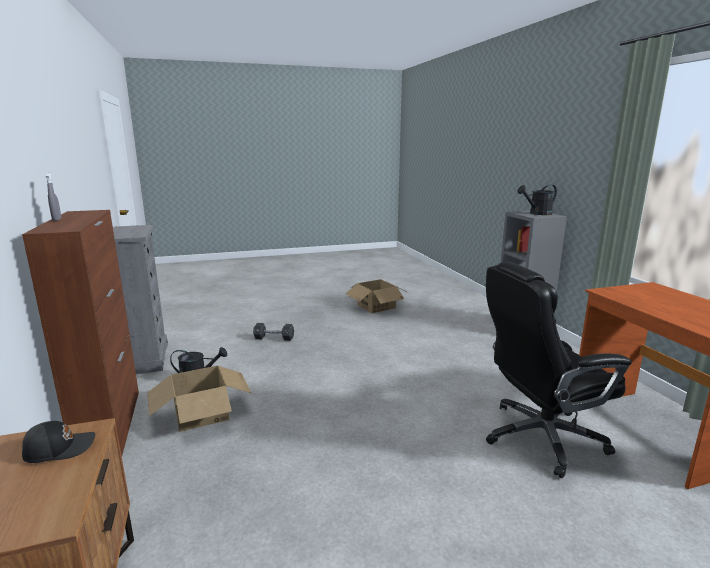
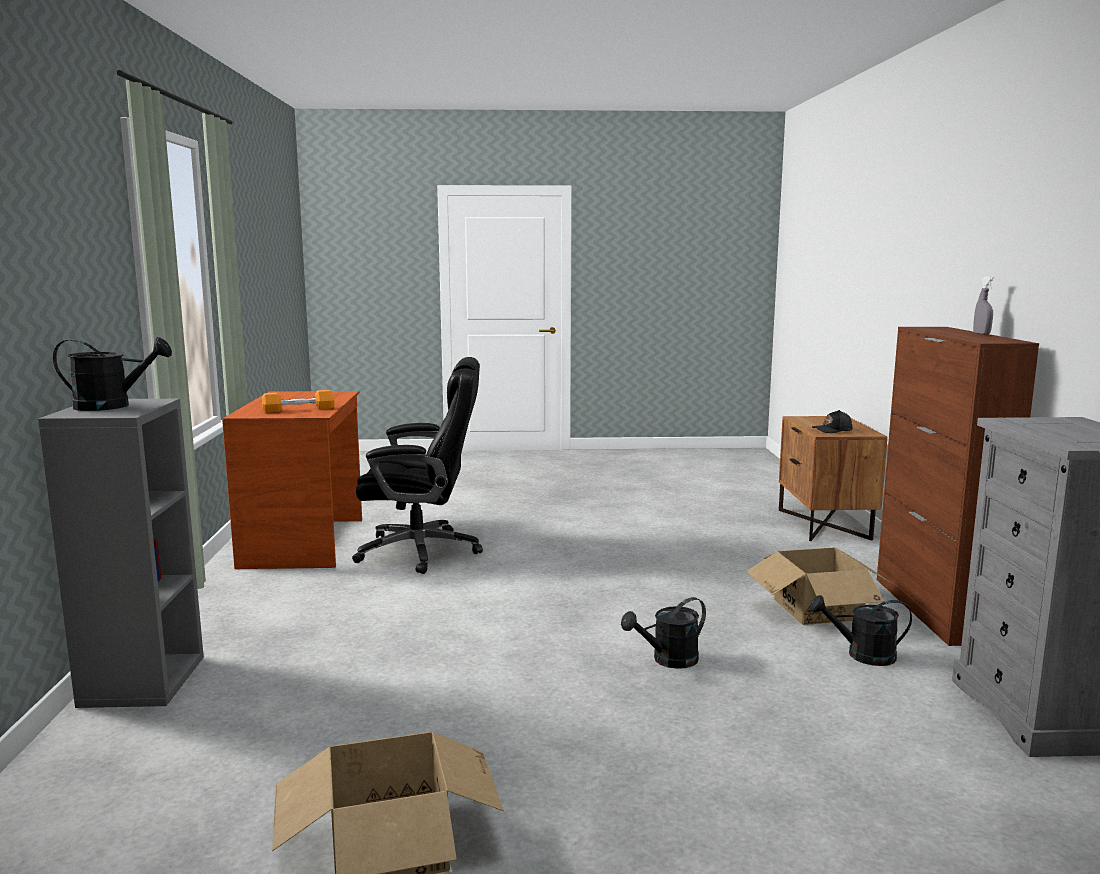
camera: 165 degrees left, 5 degrees down
black dumbbell [253,323,294,341] -> none
none -> orange dumbbell [262,390,335,413]
none -> black watering can [621,597,706,669]

